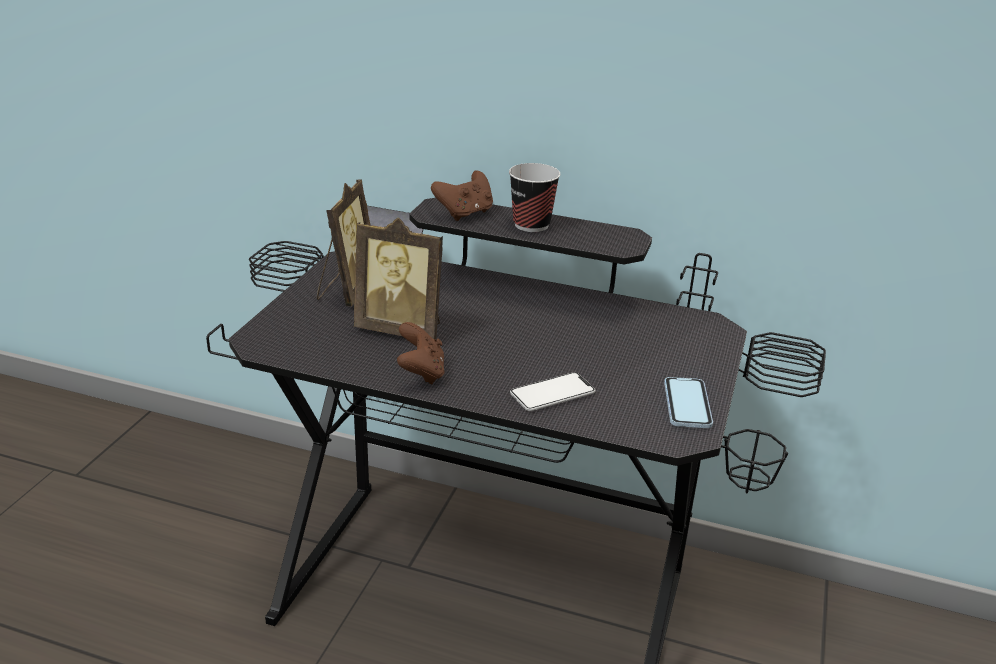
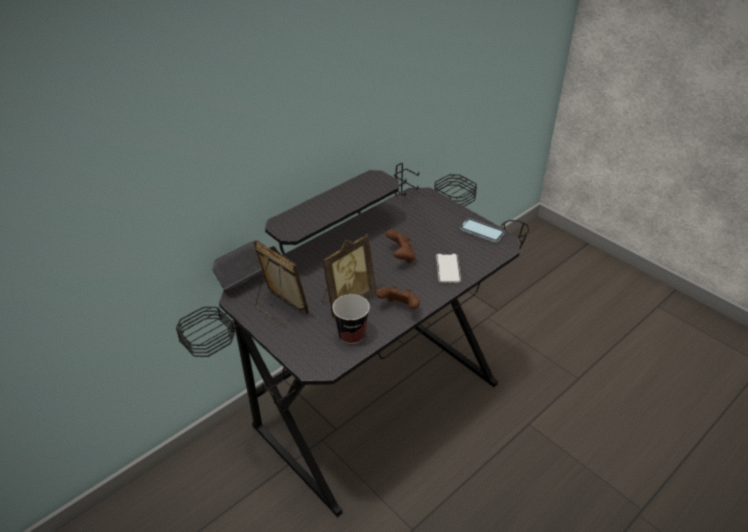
camera: 60 degrees left, 10 degrees up
brown game controller [431,171,493,221] -> brown game controller moved to [386,229,416,263]
cup [509,163,560,232] -> cup moved to [333,294,370,344]

